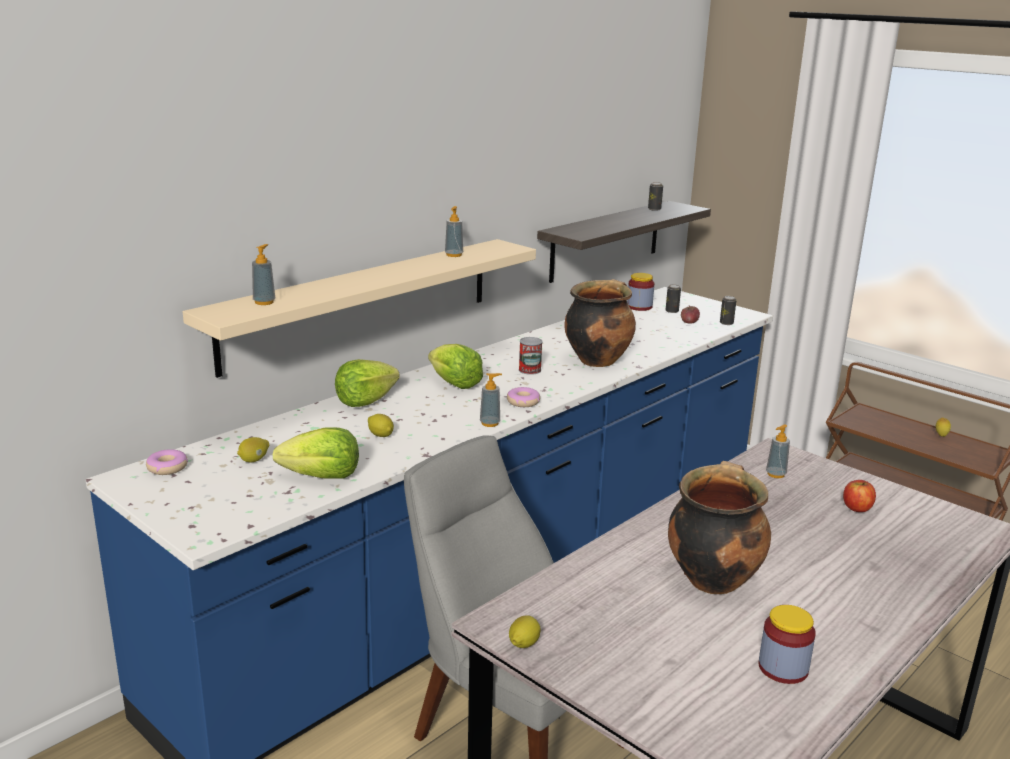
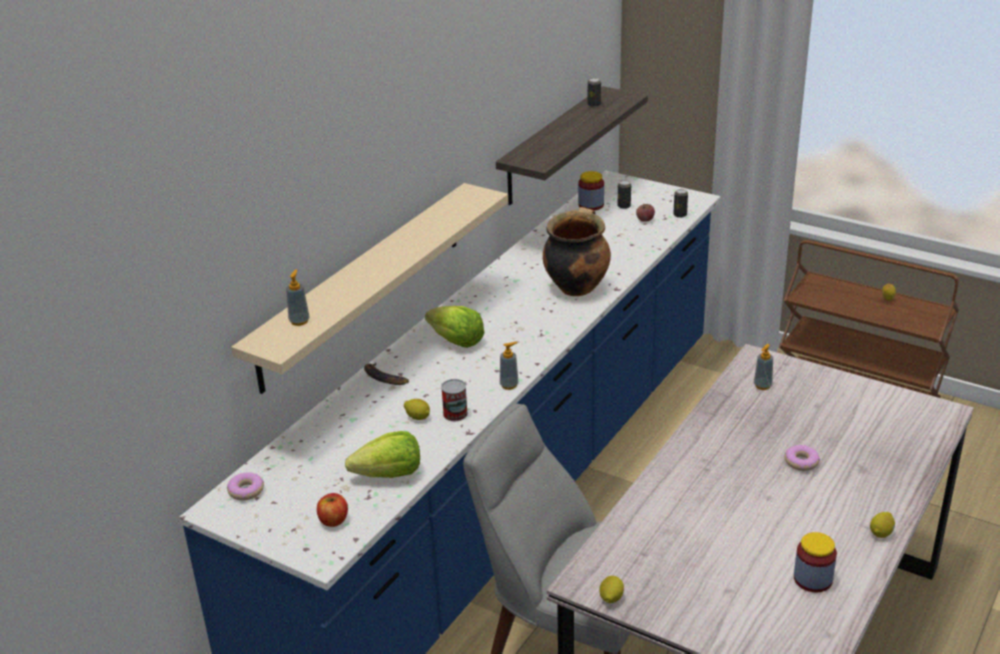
camera: 10 degrees left, 10 degrees up
lemon [237,437,269,462] -> lemon moved to [870,512,895,538]
lettuce [335,359,400,407] -> banana [364,363,409,385]
soap dispenser [445,206,463,257] -> none
donut [507,387,540,407] -> donut moved to [784,445,820,471]
can [519,337,543,375] -> can moved to [441,379,468,421]
cooking pot [668,461,771,594] -> none
apple [843,480,876,512] -> apple moved to [317,493,348,527]

